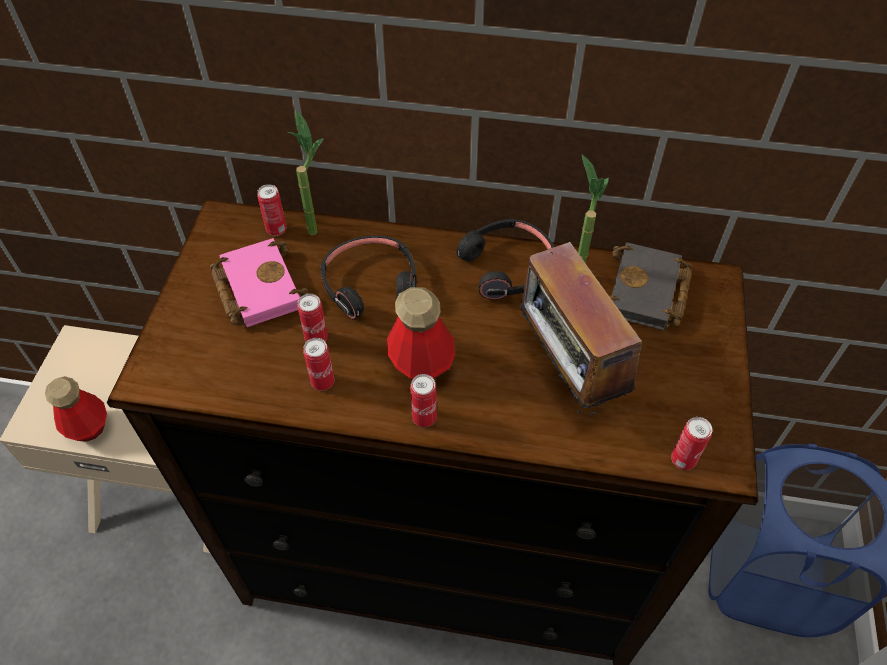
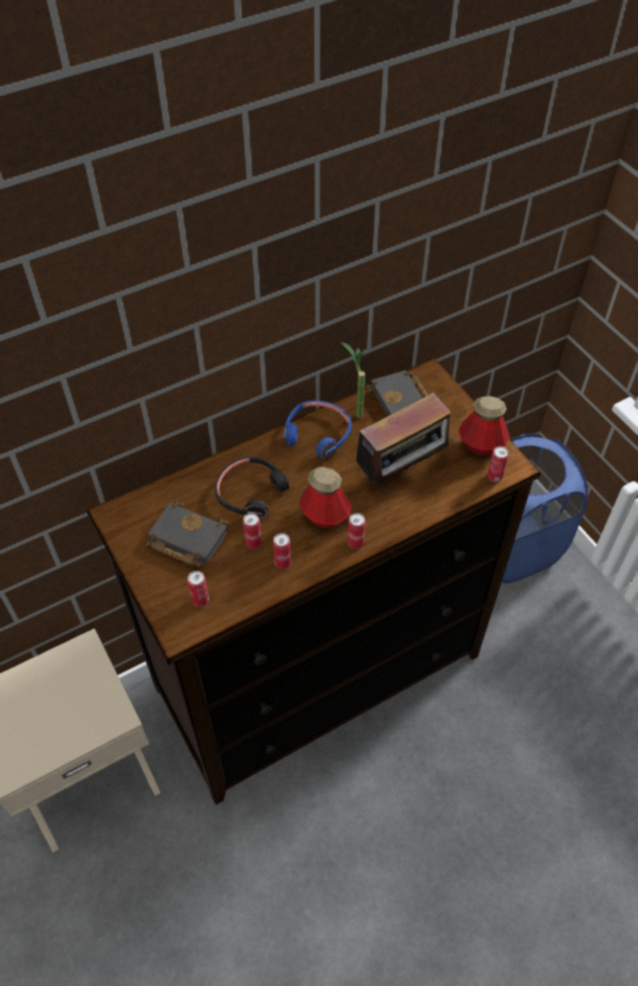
camera: 40 degrees left, 0 degrees up
bottle [45,376,107,442] -> bottle moved to [459,396,510,456]
pink book [210,238,309,327] -> black book [147,501,228,568]
can [257,184,287,236] -> can moved to [188,571,209,607]
potted plant [288,110,324,236] -> none
black headphones [456,219,554,300] -> blue headphones [283,401,352,459]
radio [519,242,642,418] -> radio turned 60 degrees counterclockwise [348,393,454,483]

